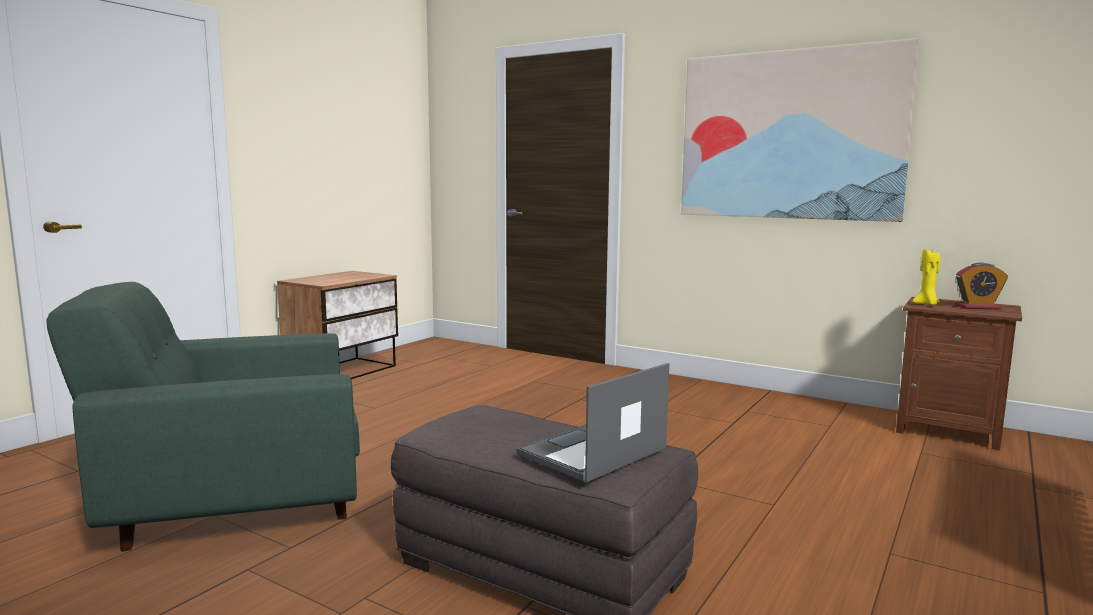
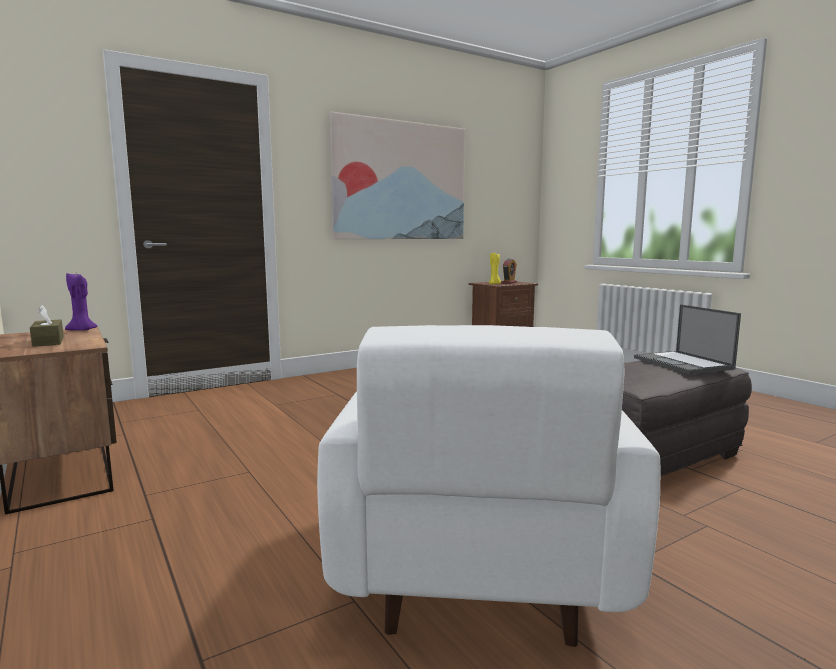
camera: 65 degrees left, 0 degrees up
green armchair [46,282,360,552] -> white armchair [317,325,660,647]
none -> brown tissue box [30,305,64,347]
none -> purple candle [65,273,98,331]

